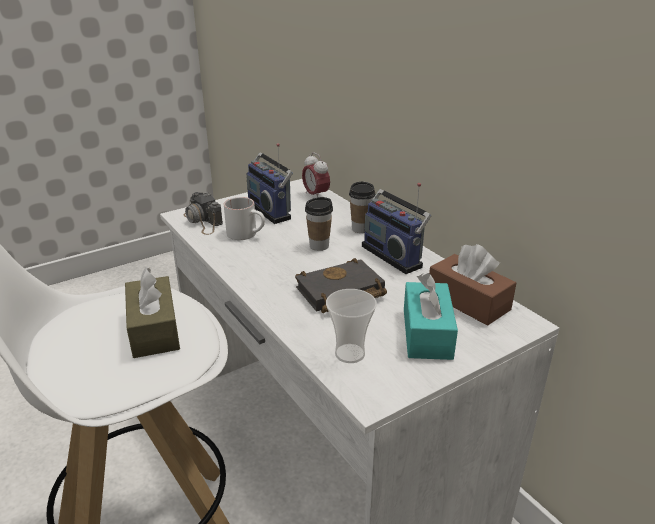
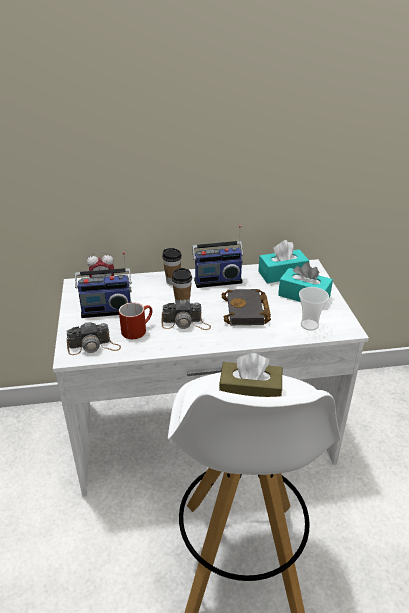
camera: 65 degrees left, 5 degrees up
white mug [224,197,265,240] -> red mug [119,302,152,339]
brown tissue box [429,244,516,326] -> turquoise tissue box [258,240,309,283]
none -> camera [162,300,211,330]

